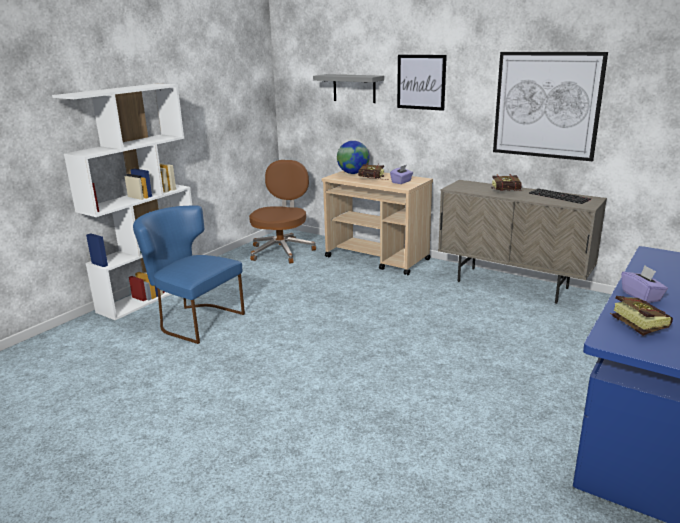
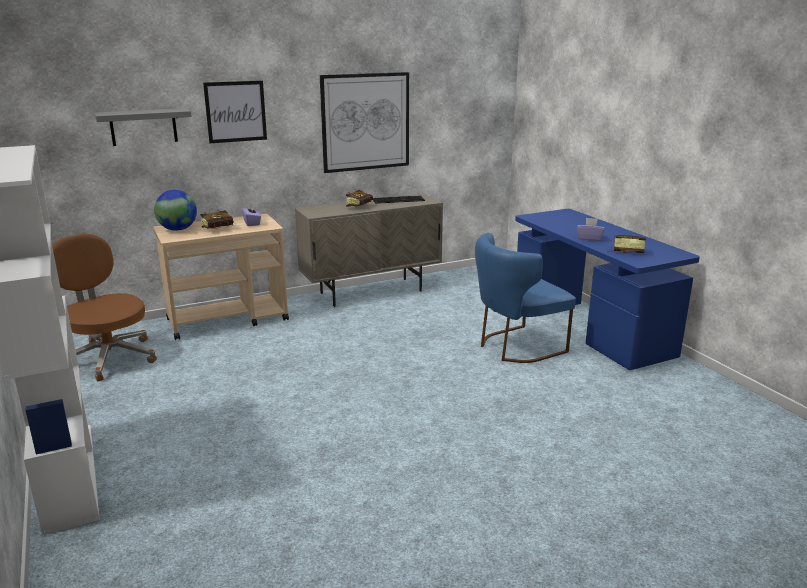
camera: 60 degrees left, 0 degrees up
blue chair [133,206,245,344] -> blue chair moved to [475,233,576,363]

